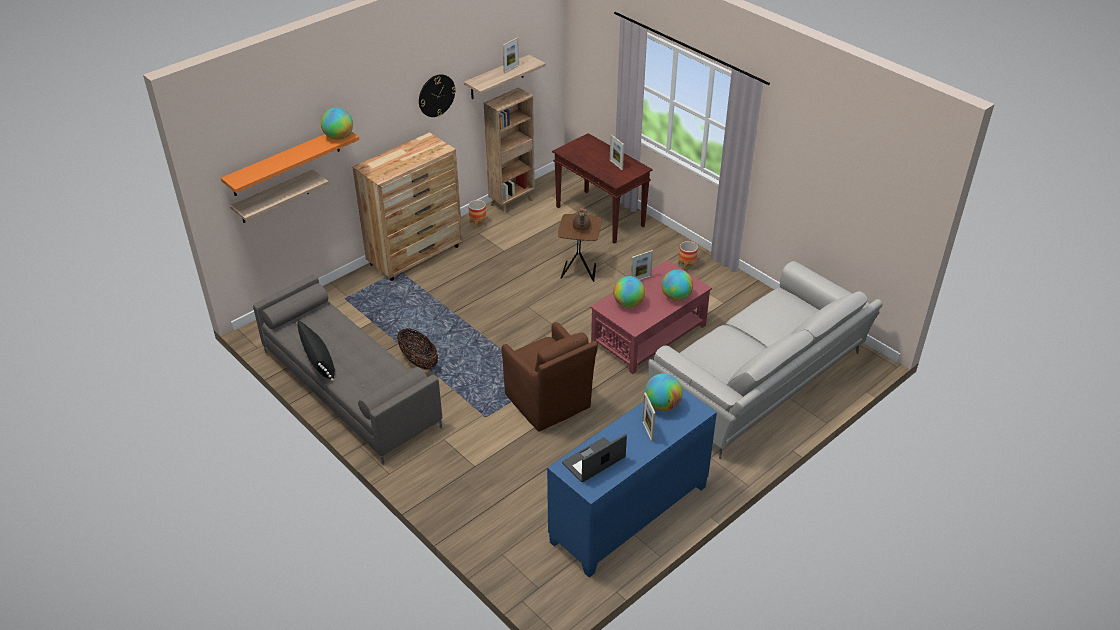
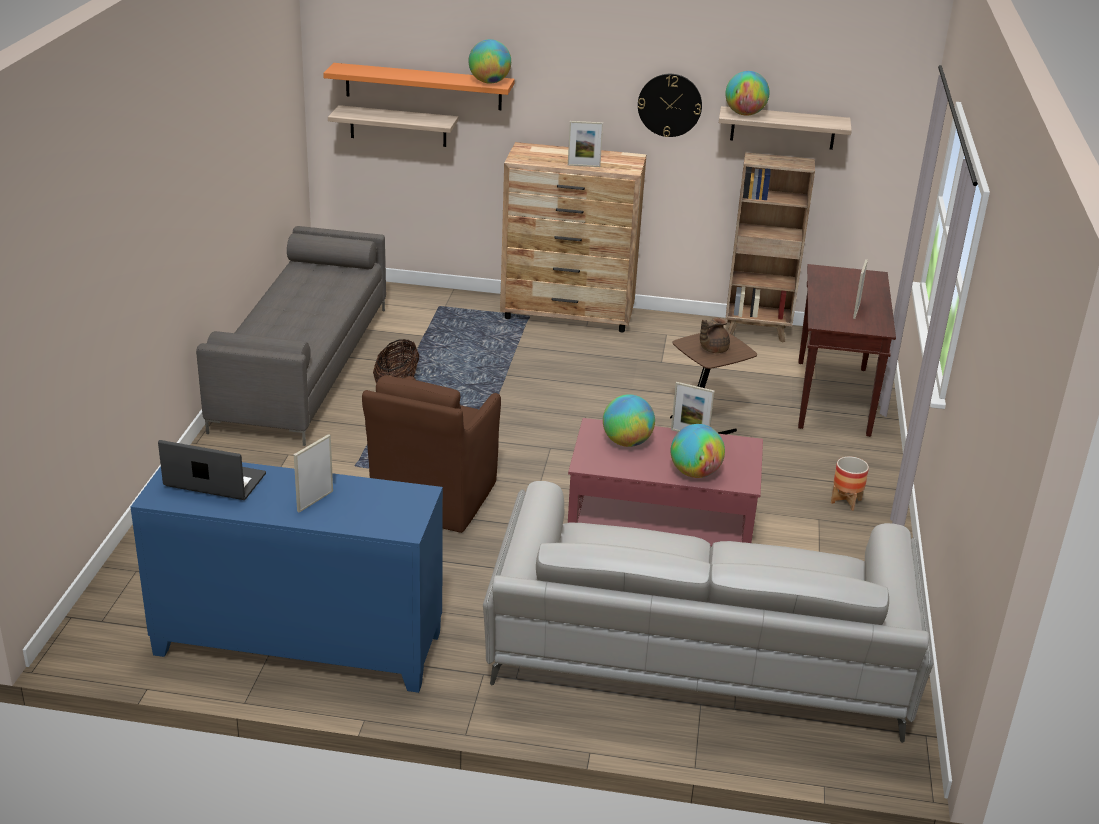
camera: 50 degrees right, 10 degrees down
black pillow [296,320,335,381] -> none
planter [468,200,487,229] -> none
picture frame [503,37,519,73] -> picture frame moved to [568,121,603,167]
globe [645,373,683,411] -> globe moved to [725,71,770,116]

